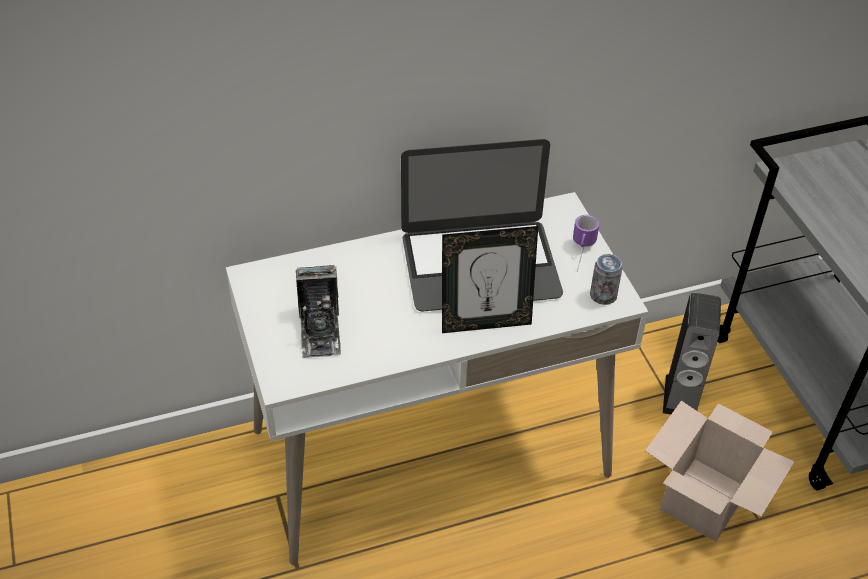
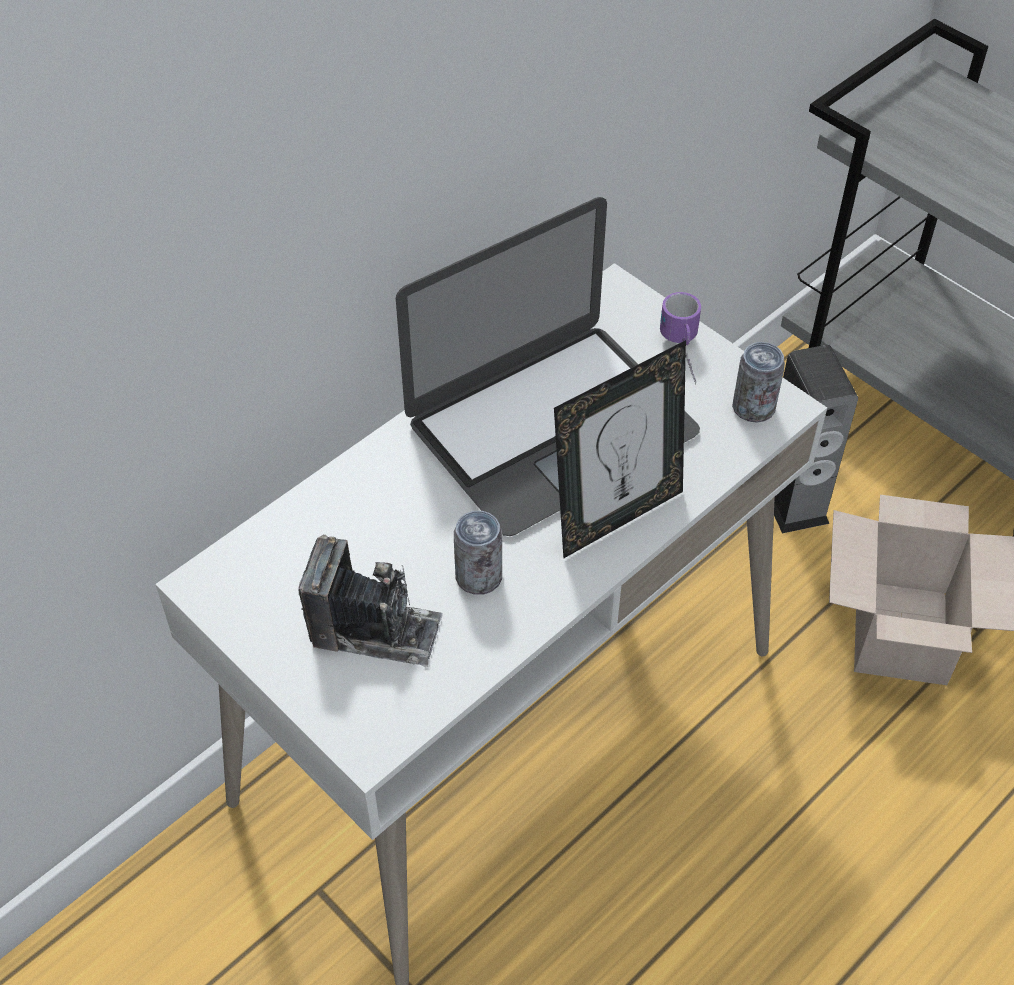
camera: 25 degrees left, 5 degrees up
camera [296,265,341,358] -> camera turned 45 degrees counterclockwise [298,535,442,667]
none -> can [454,511,502,595]

